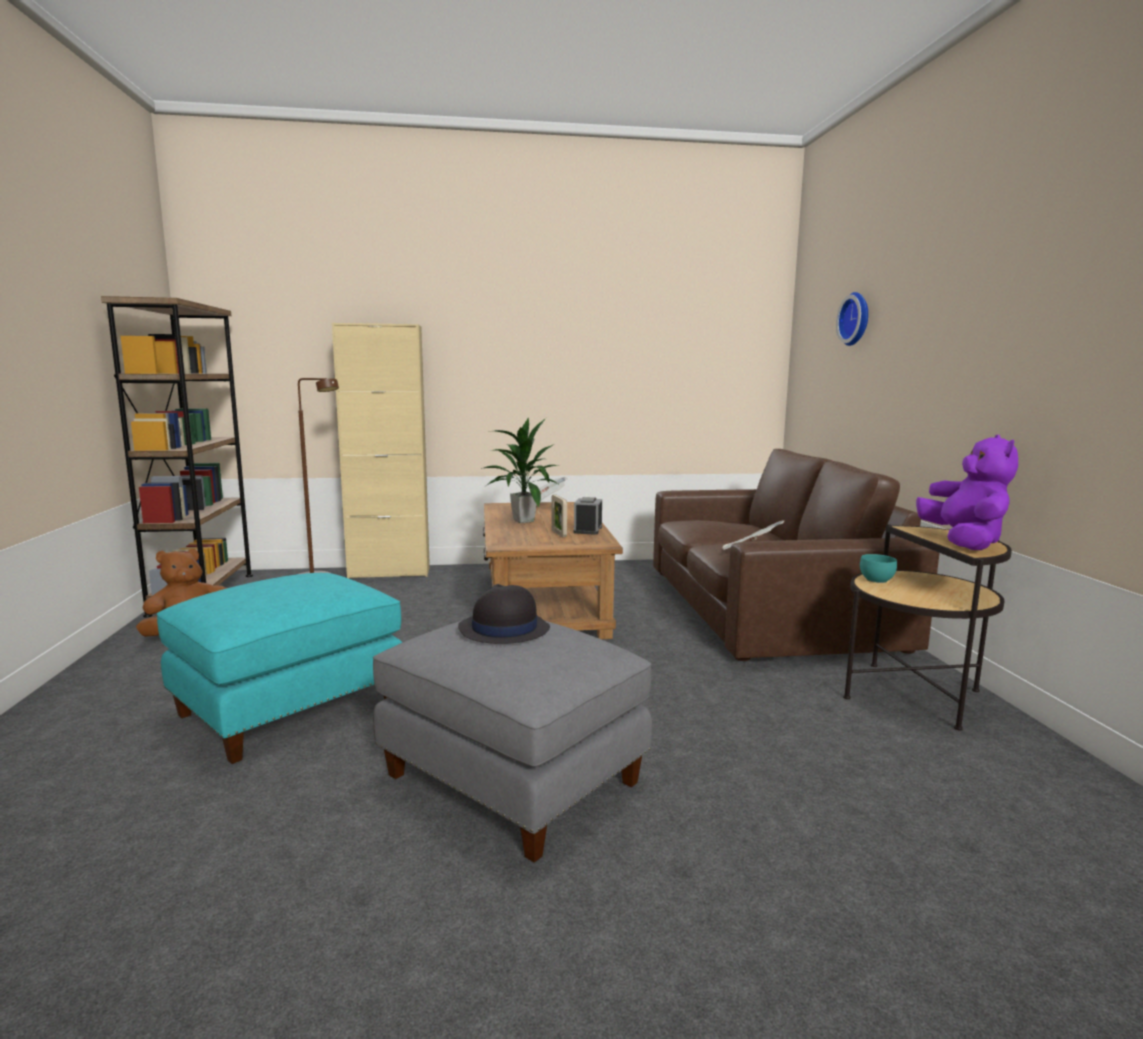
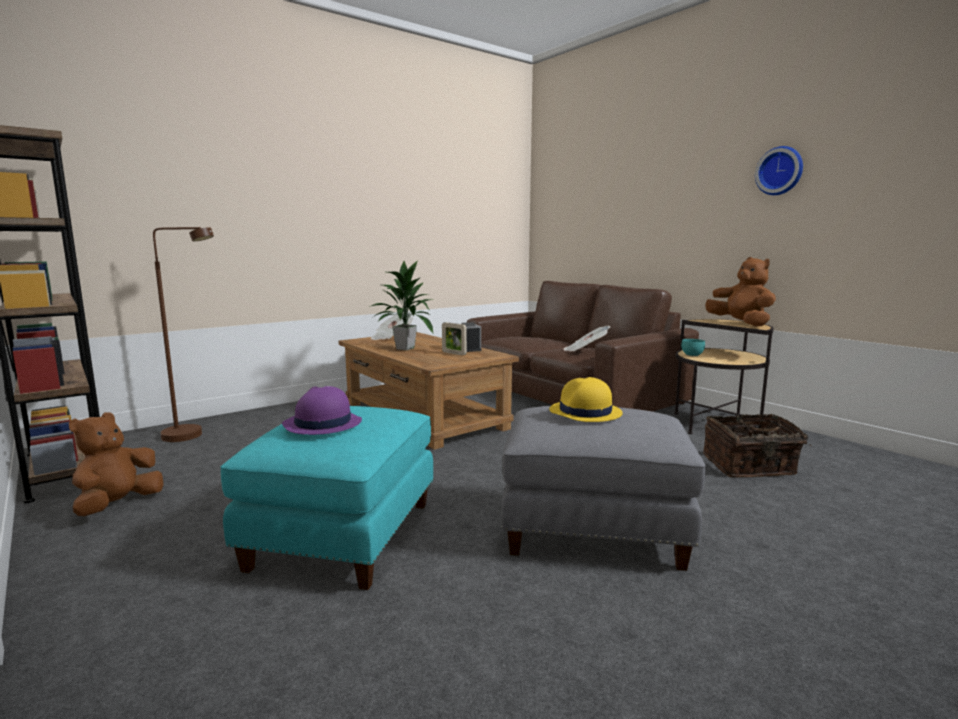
camera: 30 degrees left, 0 degrees up
beige cabinet [332,323,430,579] -> none
black hat [458,584,550,644] -> yellow hat [549,377,623,422]
wall clock [836,292,868,346] -> wall clock moved to [755,146,803,195]
purple plush toy [916,435,1018,550] -> brown plush toy [705,257,776,327]
none -> purple hat [282,386,362,435]
none -> basket [703,414,812,478]

